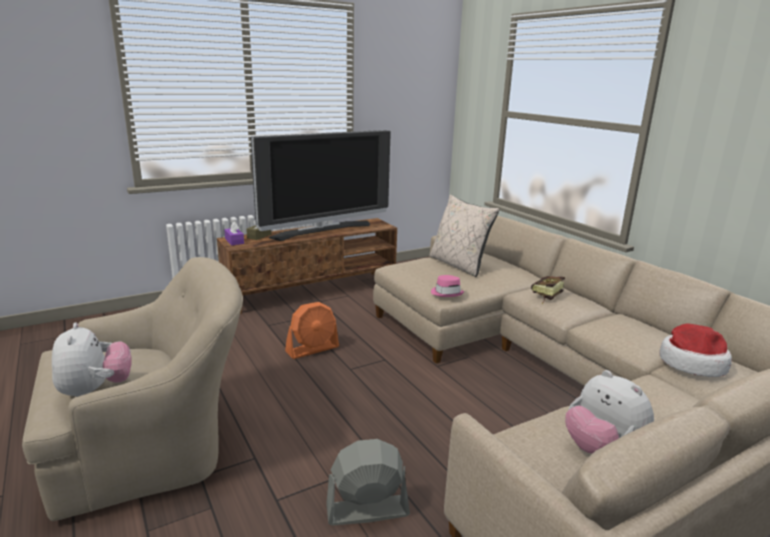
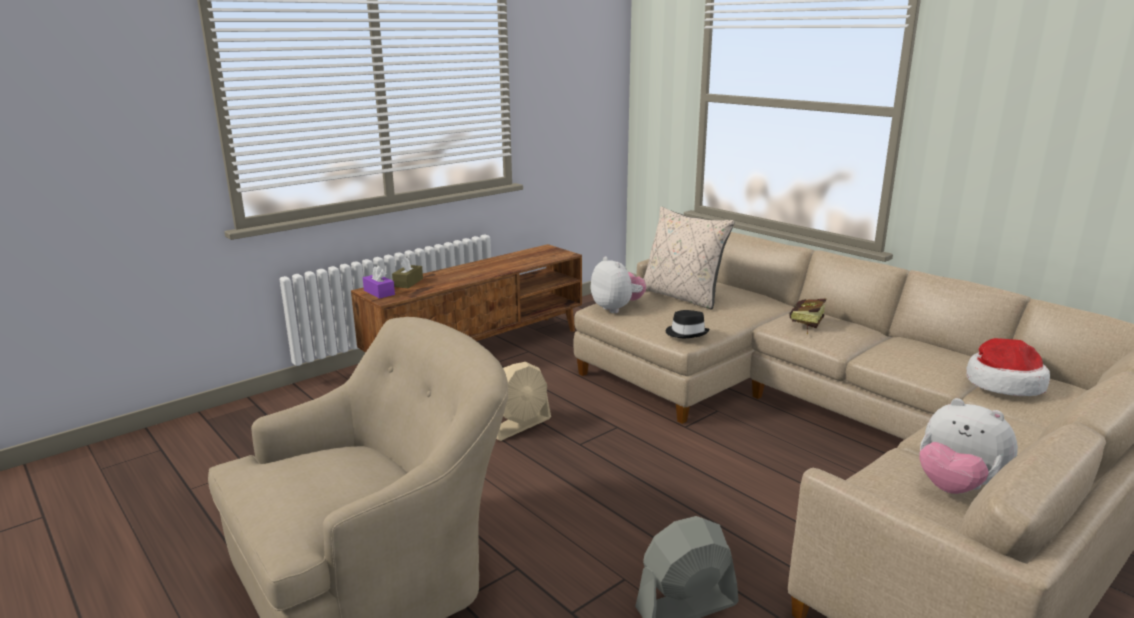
camera: 10 degrees left, 0 degrees up
plush toy [52,323,132,397] -> plush toy moved to [591,256,646,313]
television [251,130,391,241] -> none
orange fan [285,302,339,359] -> beige fan [496,362,551,441]
pink hat [431,275,464,297] -> black hat [666,310,710,338]

